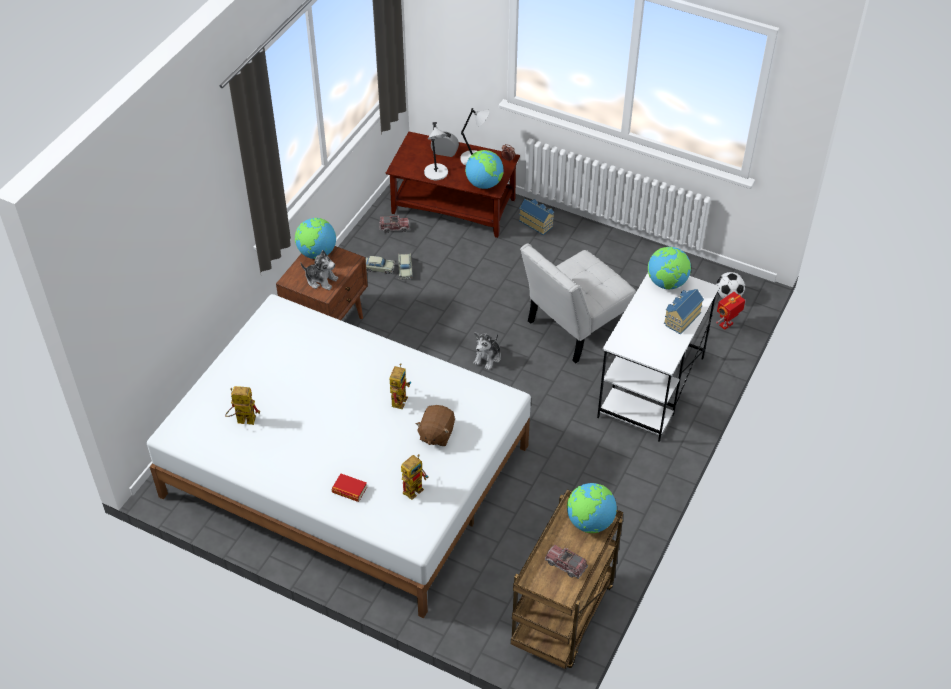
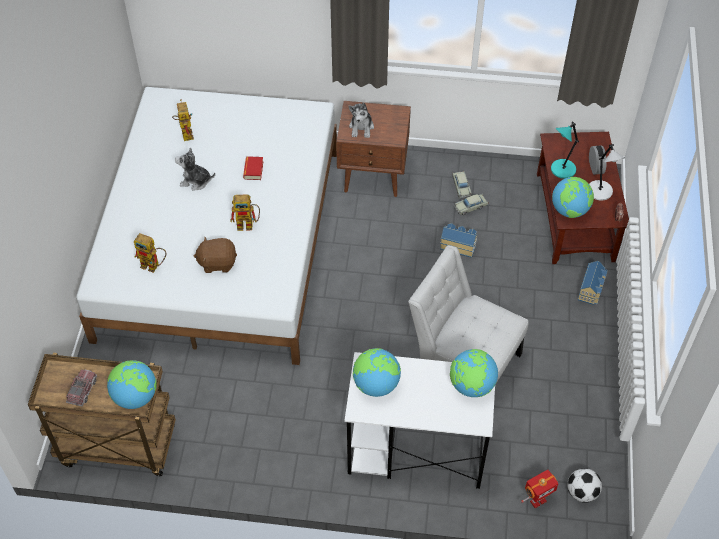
camera: 70 degrees right, 5 degrees up
globe [295,218,336,259] -> globe moved to [353,348,401,397]
book [332,474,367,502] -> book moved to [243,156,264,180]
toy truck [379,215,410,233] -> none
grey table lamp [424,122,448,180] -> turquoise table lamp [551,121,579,179]
plush toy [473,332,501,370] -> plush toy moved to [175,147,215,191]
toy house [664,289,704,334] -> toy house moved to [440,223,478,258]
toy robot [716,292,745,330] -> toy robot turned 120 degrees clockwise [521,470,559,508]

